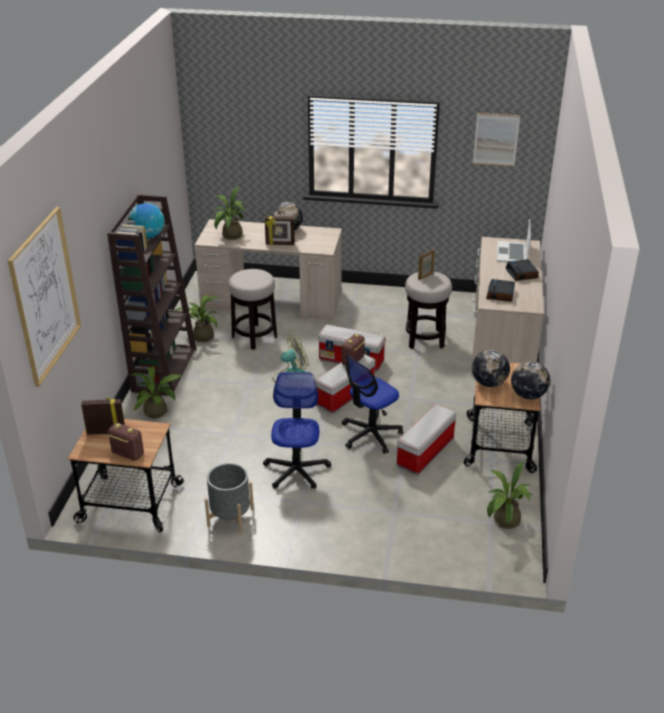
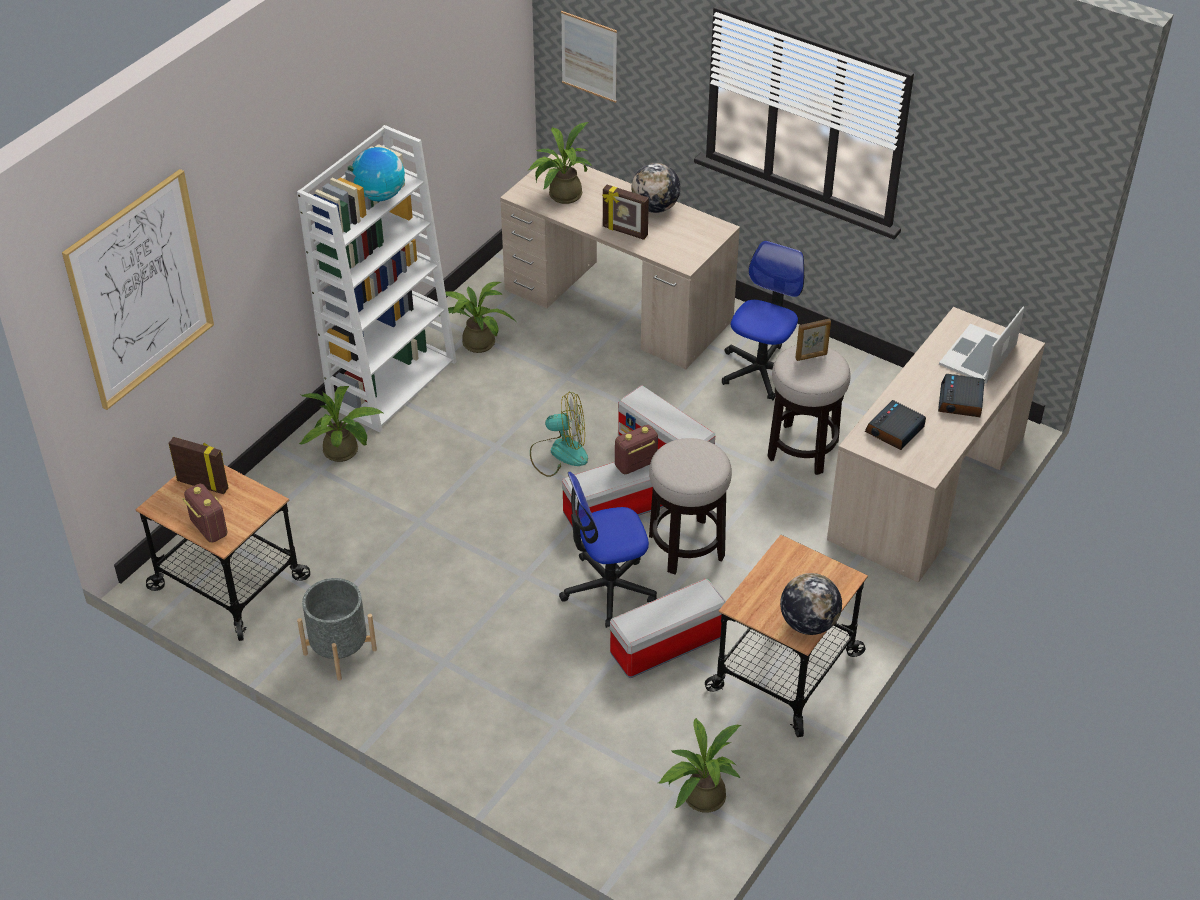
camera: 25 degrees right, 10 degrees up
brown bookcase [107,194,197,396] -> white bookcase [297,125,457,432]
stool [228,269,277,350] -> stool moved to [649,438,732,574]
office chair [263,372,331,489] -> office chair moved to [722,241,805,400]
globe [472,349,510,387] -> none
picture [473,113,521,166] -> picture moved to [561,11,617,103]

